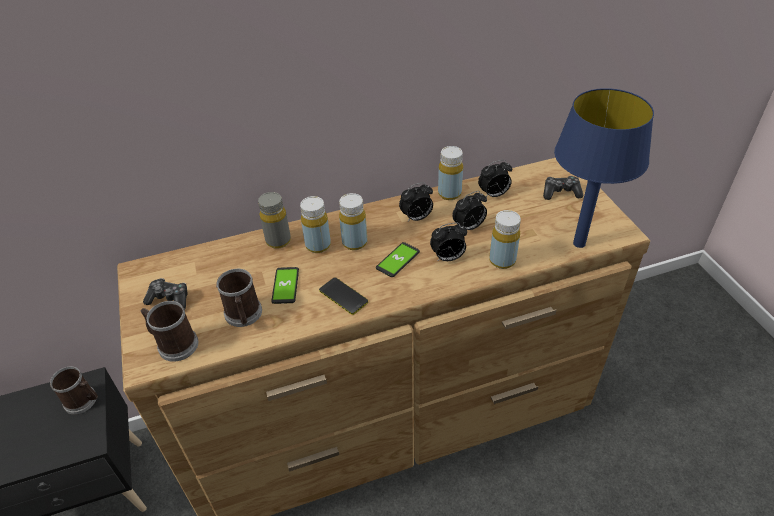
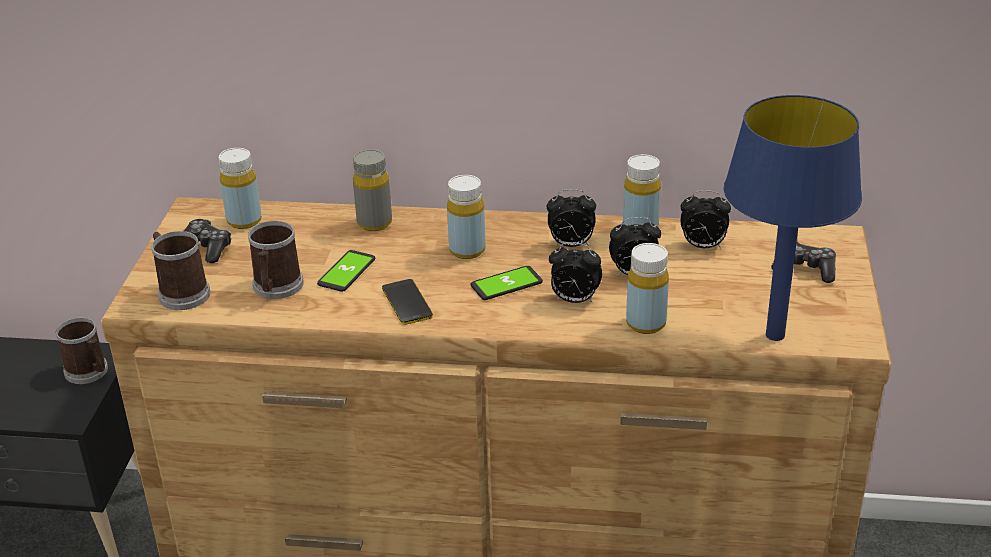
camera: 25 degrees right, 10 degrees down
yellow bottle [300,196,331,253] -> yellow bottle moved to [218,148,262,229]

